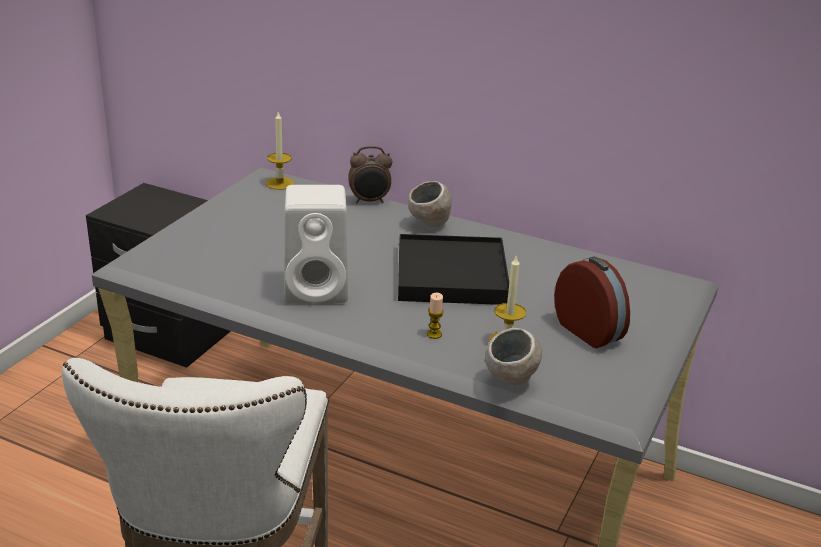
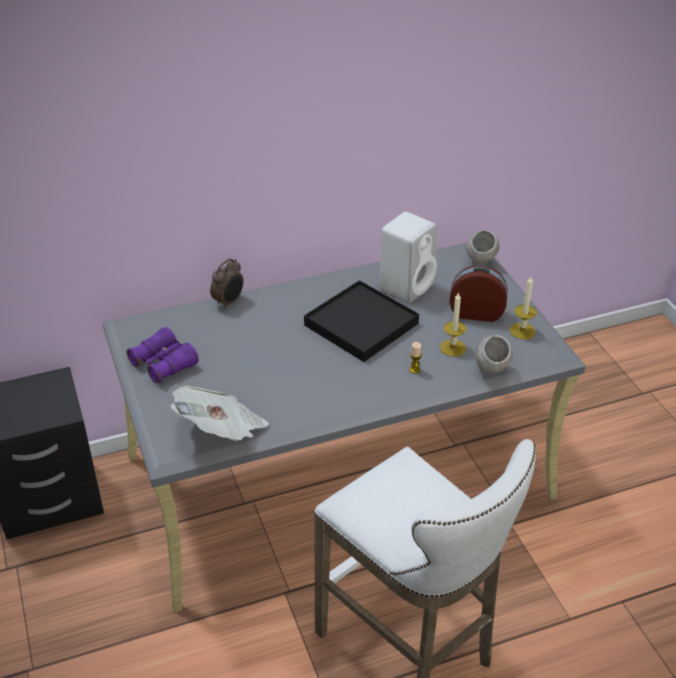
camera: 45 degrees left, 10 degrees up
candle [266,111,294,190] -> candle moved to [510,276,537,339]
white speaker [284,185,348,304] -> white speaker moved to [379,212,437,303]
grey bowl [408,181,452,228] -> grey bowl moved to [466,230,500,264]
none -> purple binoculars [127,327,199,384]
none -> newspaper [170,385,269,441]

